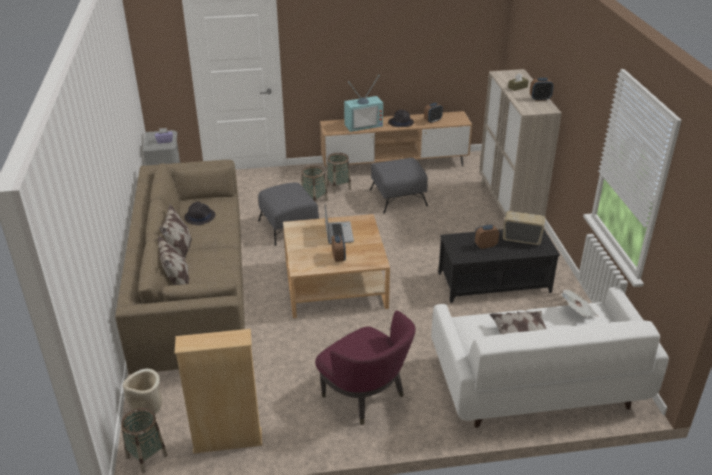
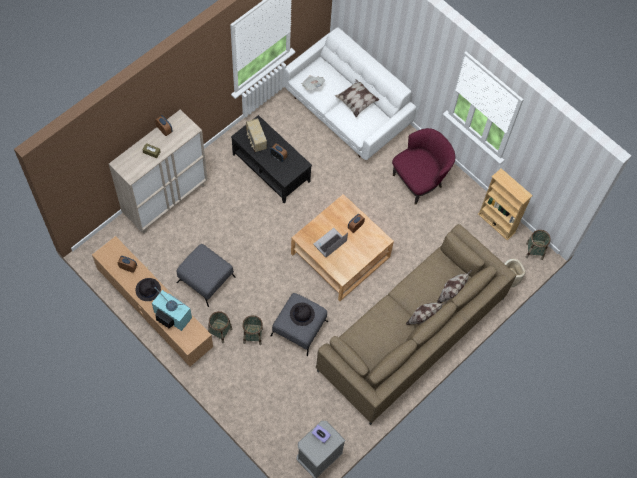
camera: 130 degrees left, 30 degrees up
black hat [184,202,215,225] -> black hat moved to [290,303,315,326]
purple armchair [315,310,416,425] -> purple armchair turned 45 degrees clockwise [392,128,455,205]

